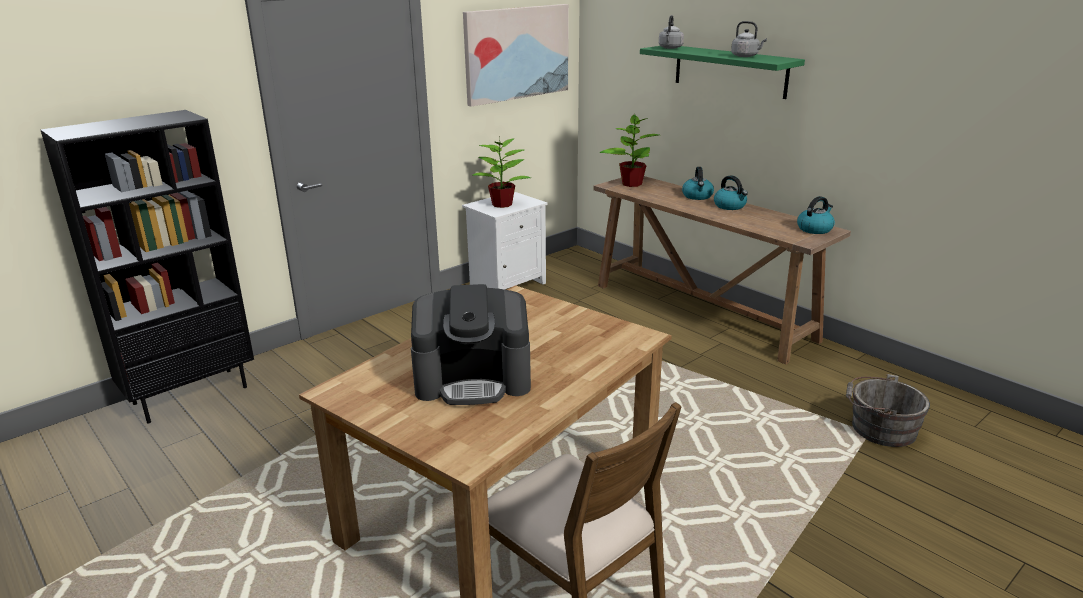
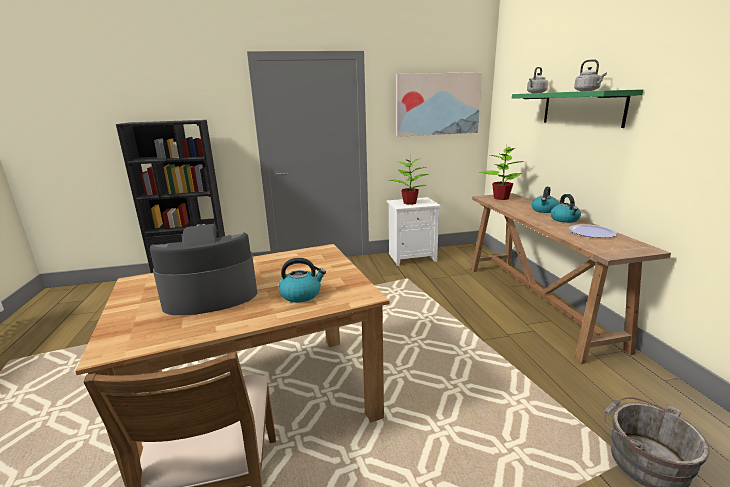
camera: 30 degrees right, 5 degrees down
coffee machine [411,284,531,405] -> coffee machine turned 135 degrees clockwise [150,224,257,315]
kettle [797,196,835,234] -> kettle moved to [279,258,326,303]
none -> plate [569,224,617,238]

